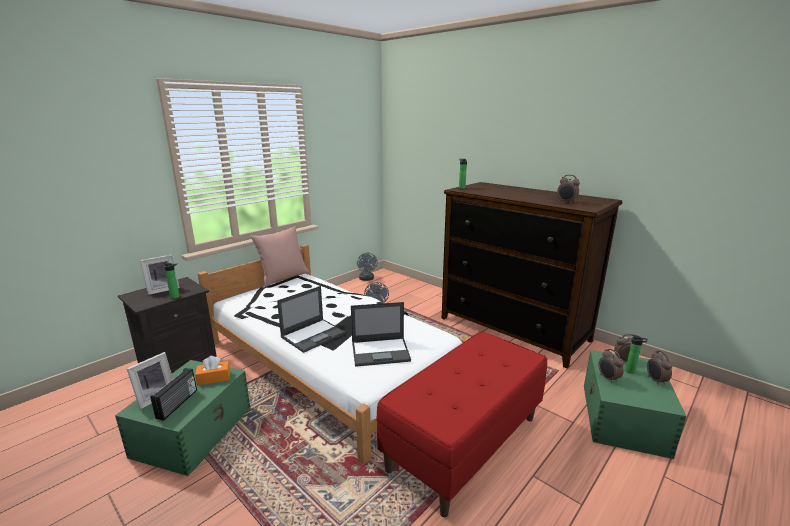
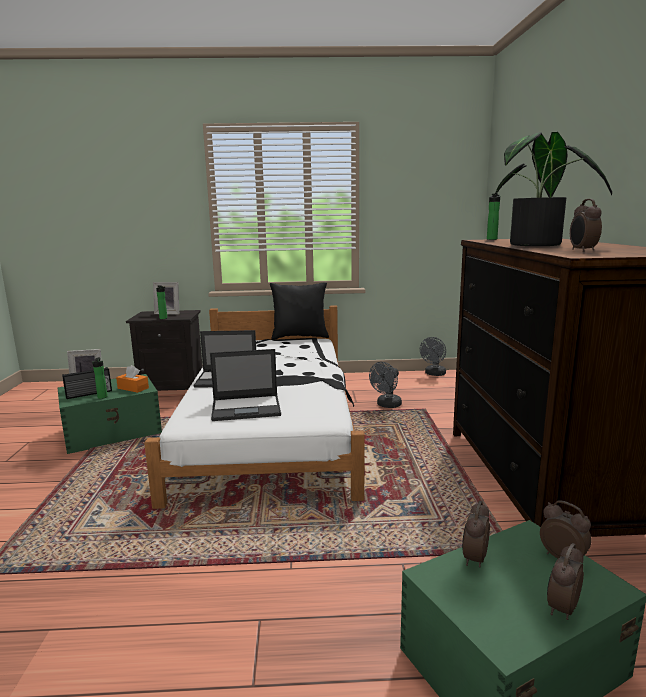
camera: 45 degrees right, 5 degrees down
pink pillow [251,226,309,287] -> black pillow [270,282,329,340]
laptop [351,302,411,367] -> laptop turned 45 degrees counterclockwise [210,349,281,421]
red bench [376,331,547,517] -> none
bottle [625,335,648,374] -> bottle moved to [92,358,108,399]
none -> potted plant [494,132,612,246]

